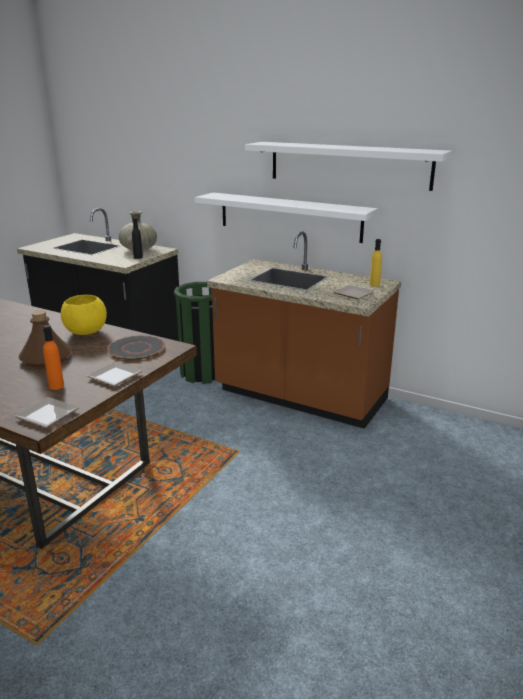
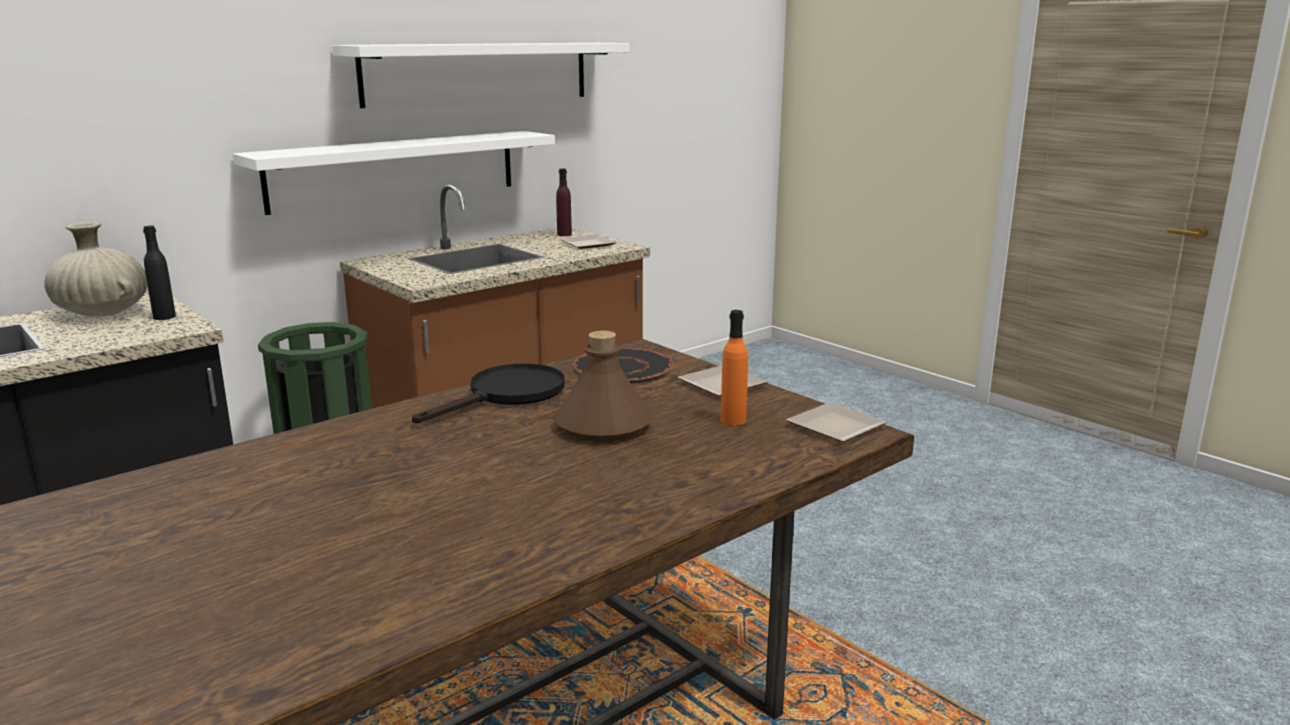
camera: 70 degrees left, 5 degrees down
yellow bowl [61,295,107,335] -> black frying pan [412,363,565,423]
yellow bottle [370,239,382,287] -> purple bottle [556,169,572,236]

